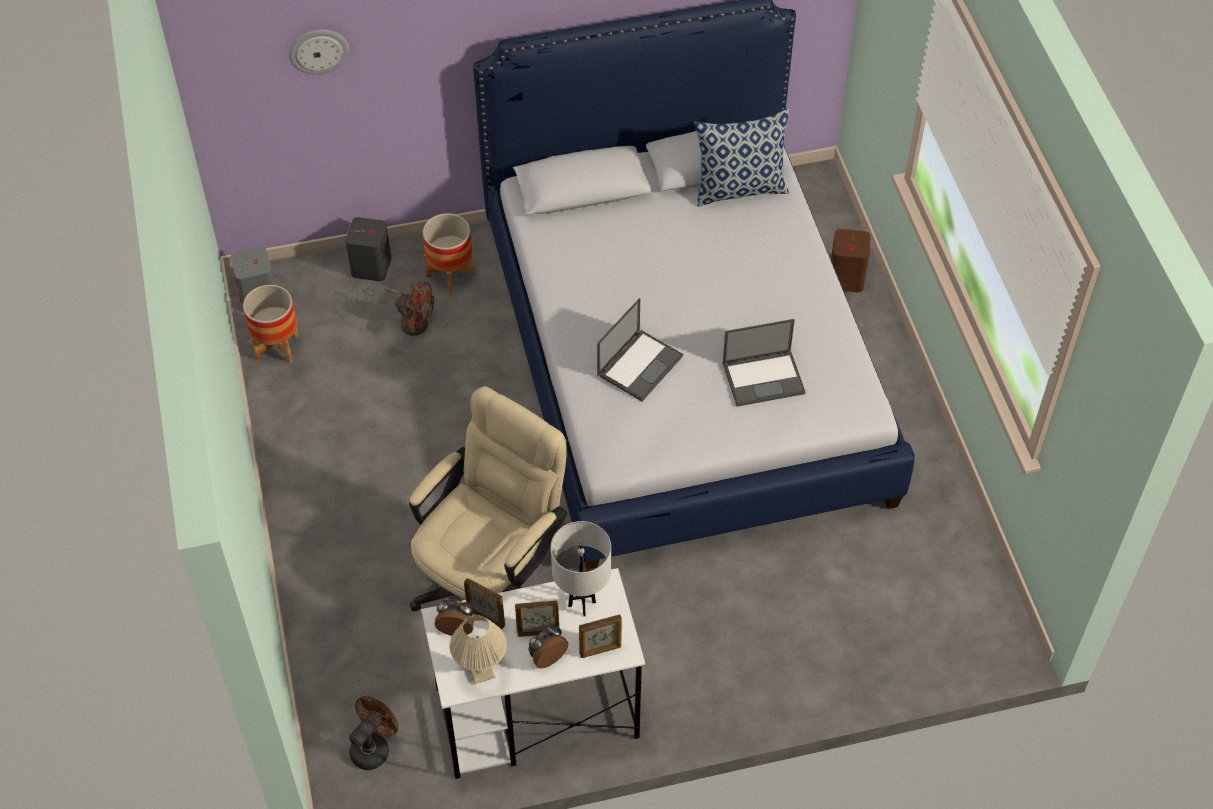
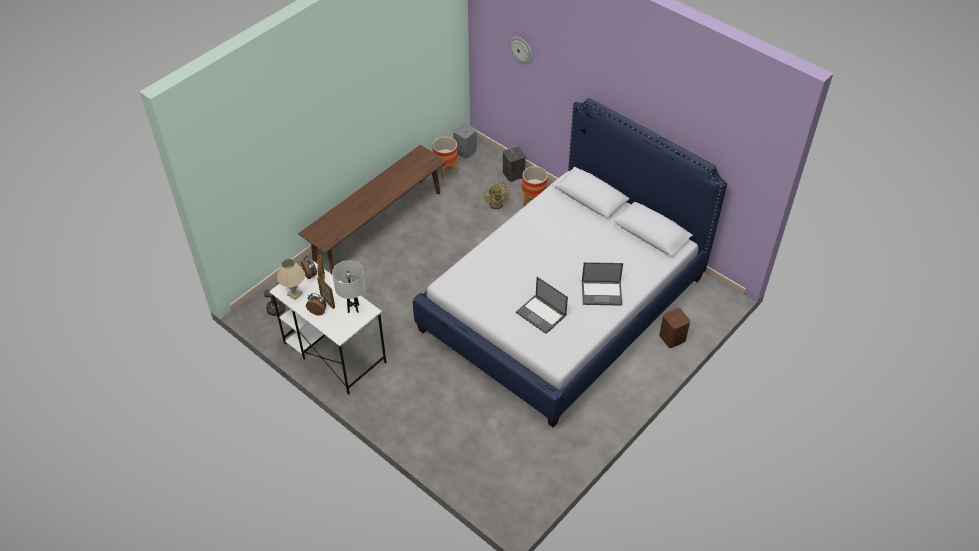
camera: 55 degrees right, 5 degrees down
brown fan [385,282,434,336] -> yellow fan [484,182,510,209]
beige office chair [409,386,567,611] -> none
picture frame [579,614,622,658] -> none
laptop [597,298,683,401] -> laptop moved to [582,262,623,306]
pillow [694,109,789,206] -> none
none -> brown bench [298,145,447,274]

